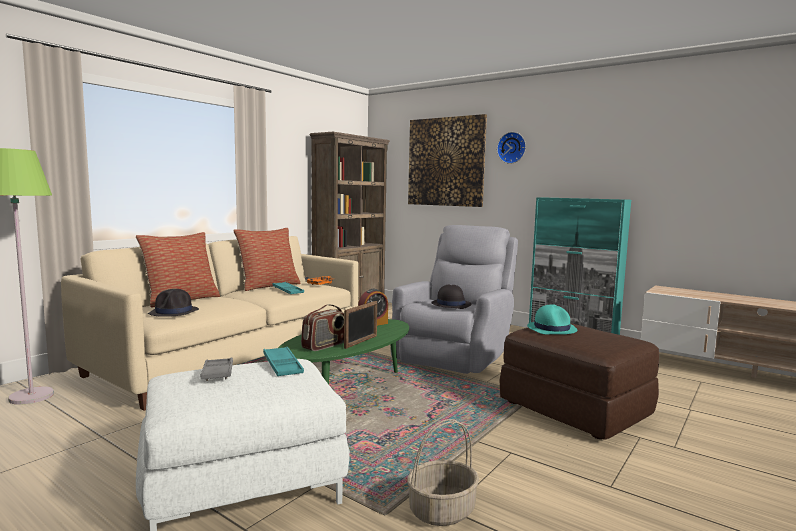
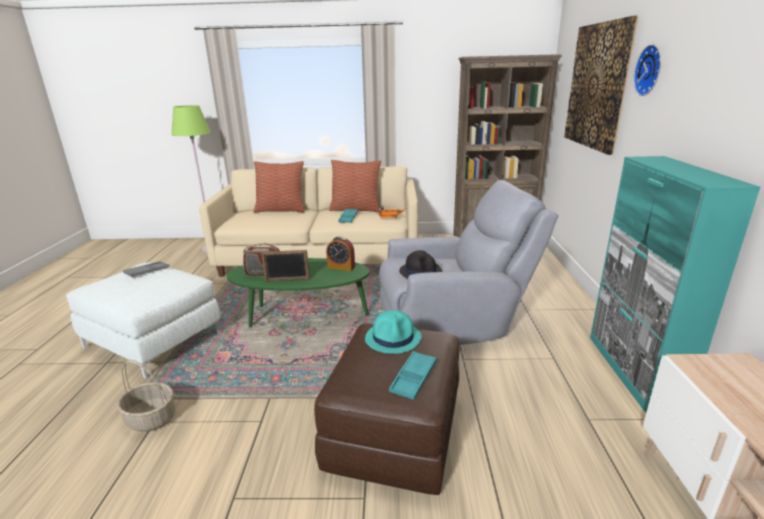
camera: 55 degrees right, 15 degrees up
black hat [148,289,199,317] -> none
turquoise tray [263,347,304,376] -> turquoise tray moved to [389,351,437,400]

